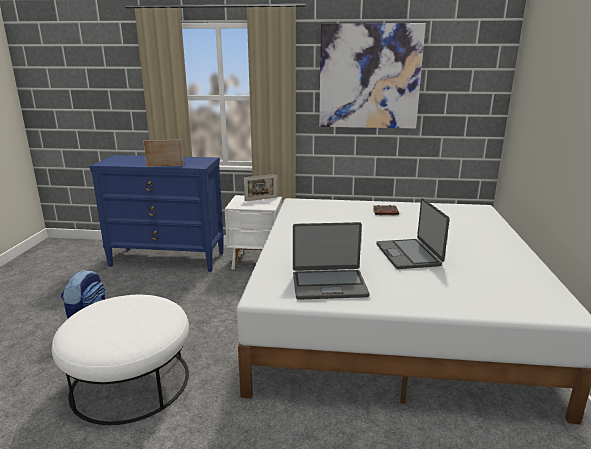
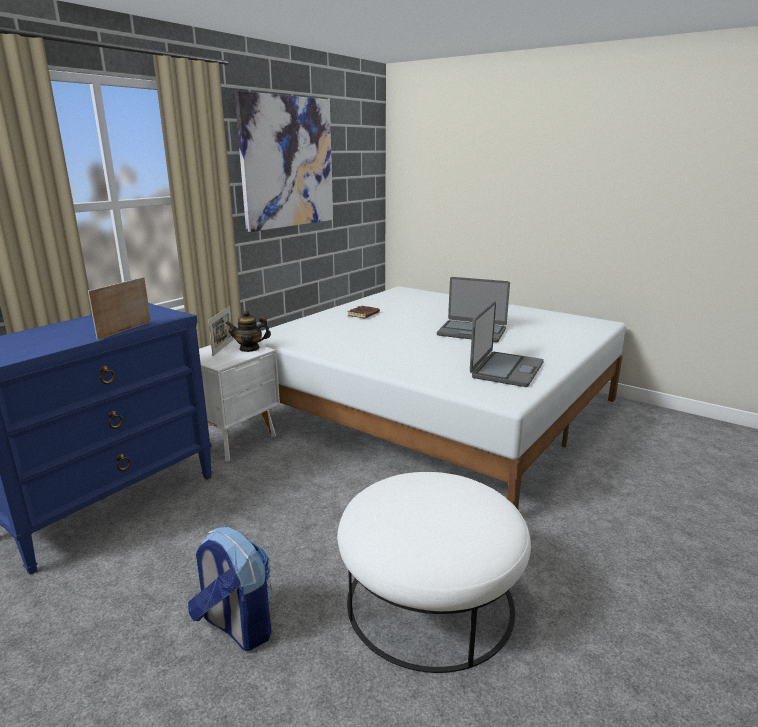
camera: 60 degrees left, 0 degrees up
none -> teapot [225,311,271,352]

